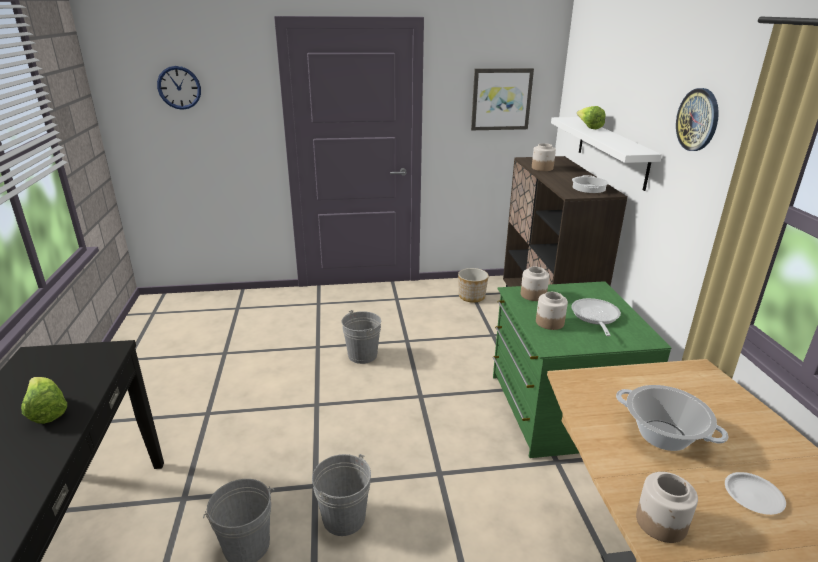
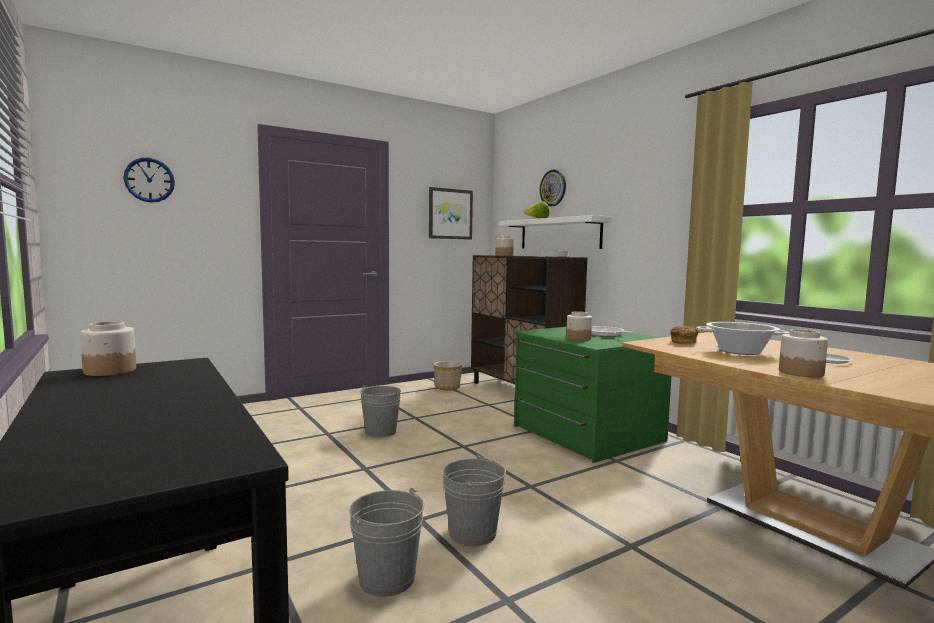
camera: 25 degrees left, 20 degrees down
lettuce [21,377,67,424] -> none
jar [521,267,549,301] -> jar moved to [80,321,136,376]
wall clock [676,88,719,151] -> wall clock moved to [540,170,566,206]
none -> bread [670,326,698,344]

